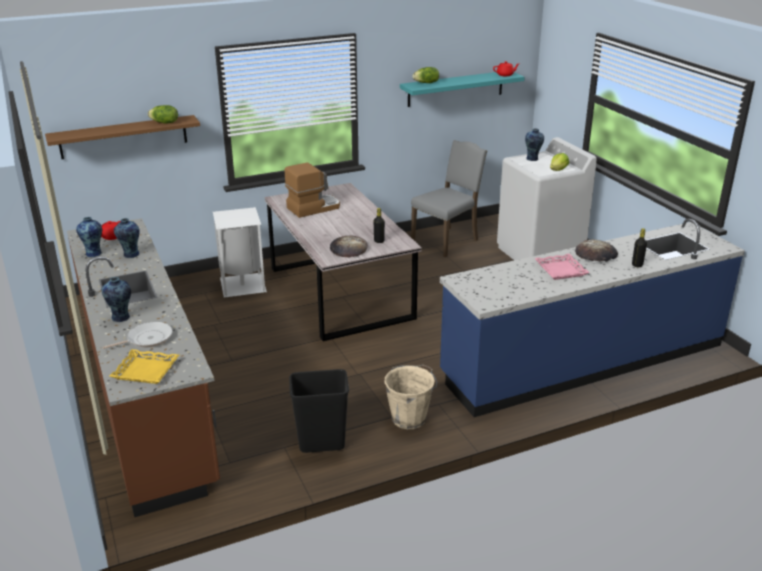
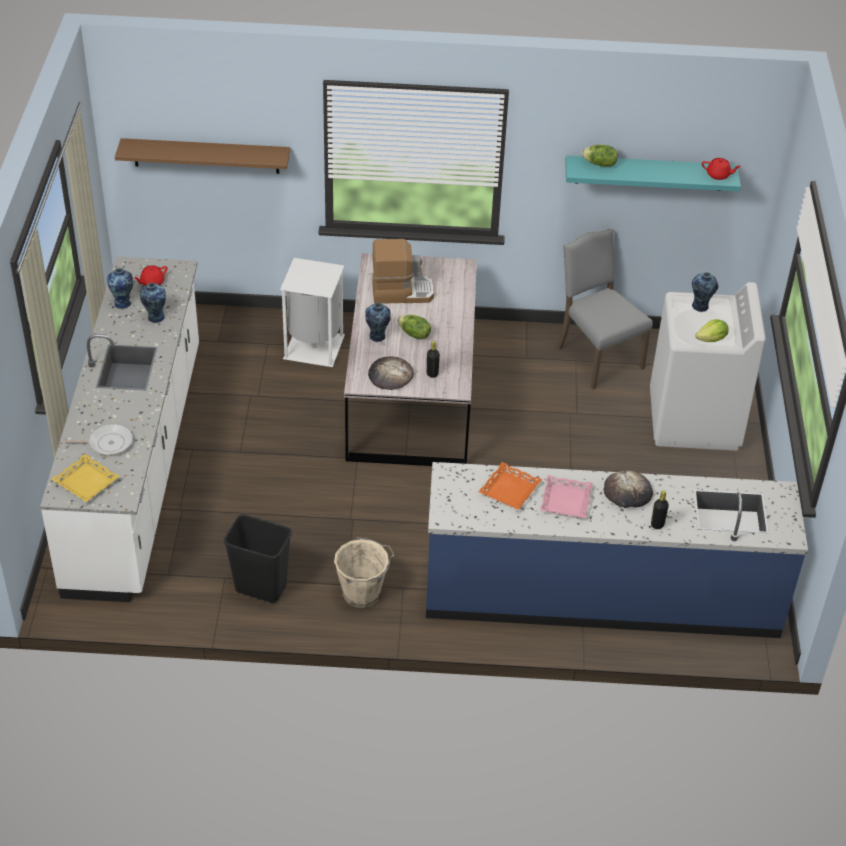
camera: 25 degrees right, 15 degrees up
brown counter [67,218,220,517] -> white counter [40,257,199,602]
vase [101,277,131,322] -> vase moved to [365,303,391,342]
lettuce [148,105,178,123] -> lettuce moved to [398,315,431,340]
grey chair [411,140,487,257] -> grey chair turned 105 degrees counterclockwise [557,229,653,389]
none -> orange tray [478,462,542,510]

